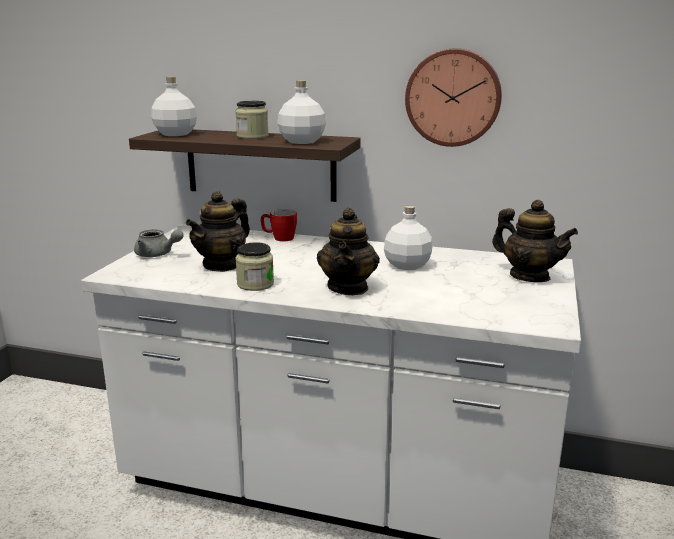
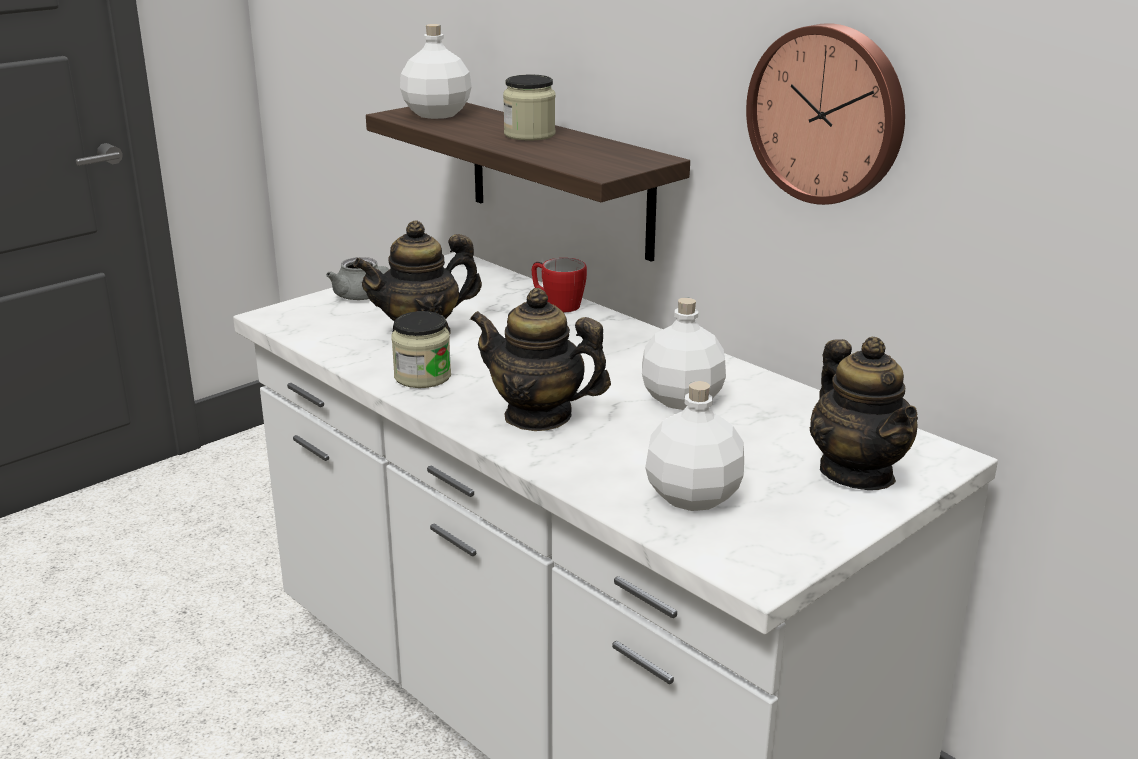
camera: 30 degrees right, 5 degrees up
white bottle [277,80,326,144] -> white bottle moved to [645,381,744,511]
teapot [317,208,380,295] -> teapot turned 75 degrees clockwise [470,288,611,431]

